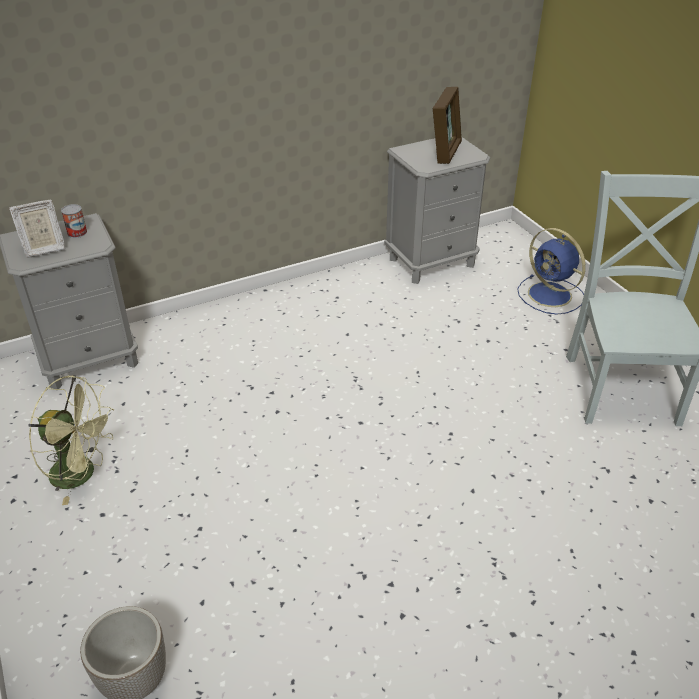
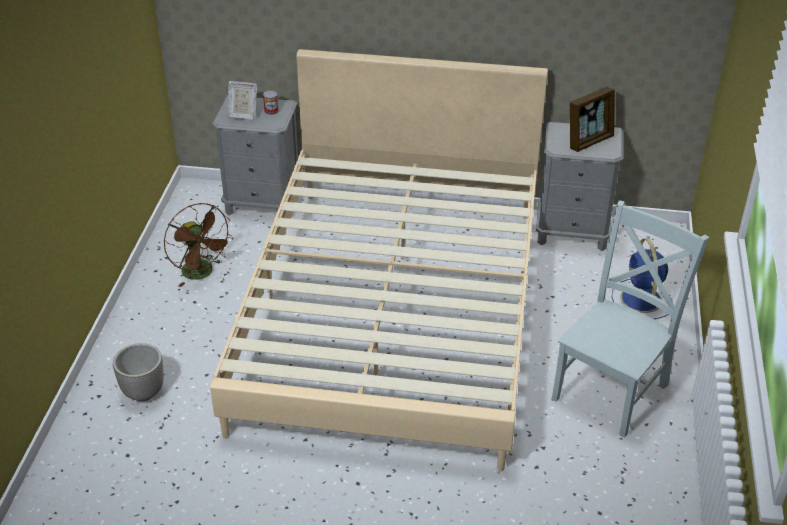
camera: 35 degrees right, 0 degrees up
green fan [28,375,114,505] -> brown fan [163,203,234,287]
none -> beige bed [210,49,548,472]

